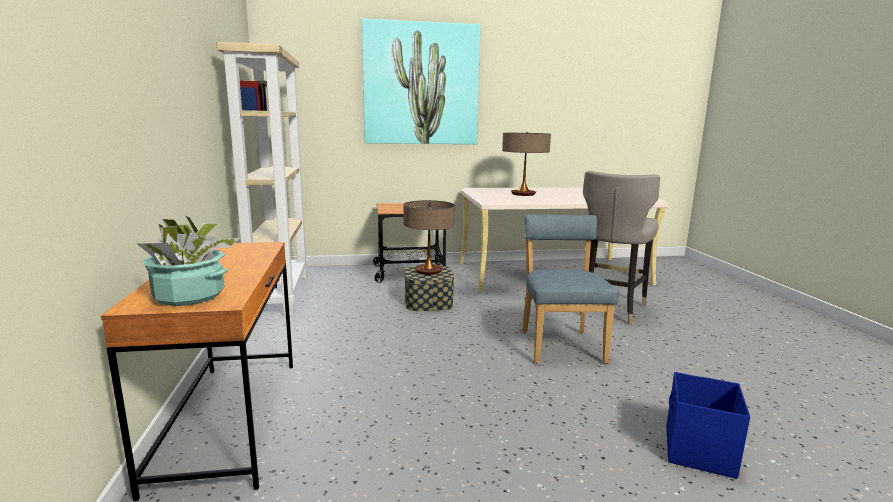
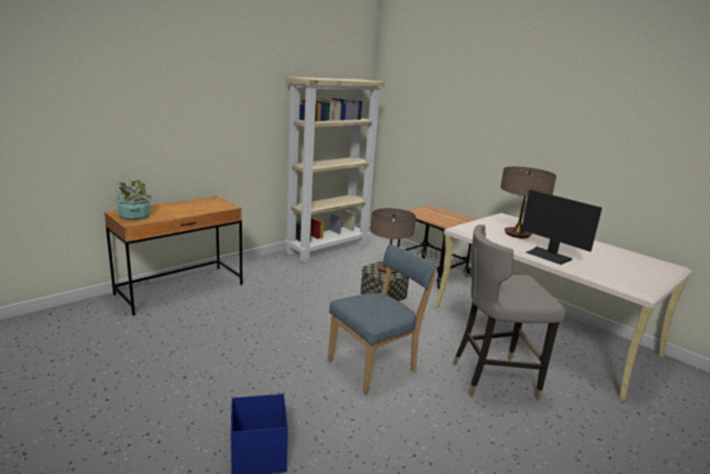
camera: 55 degrees right, 5 degrees up
picture [362,18,481,144] -> none
none -> monitor [521,189,602,265]

